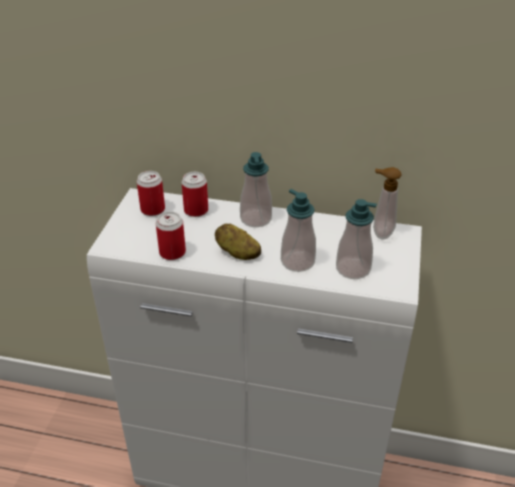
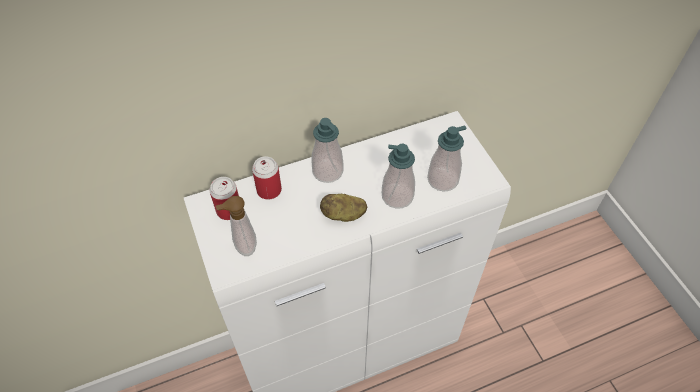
camera: 35 degrees left, 15 degrees up
can [156,212,186,260] -> none
soap dispenser [373,167,401,239] -> soap dispenser moved to [216,196,257,256]

